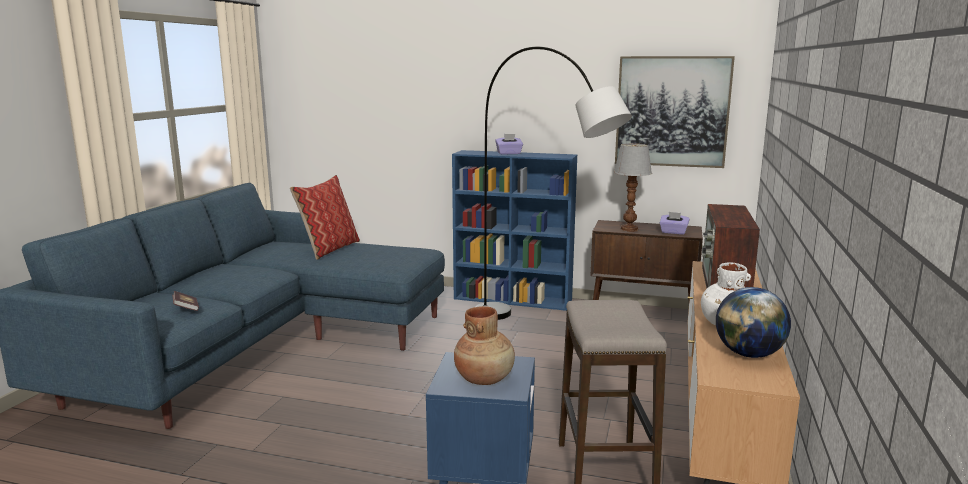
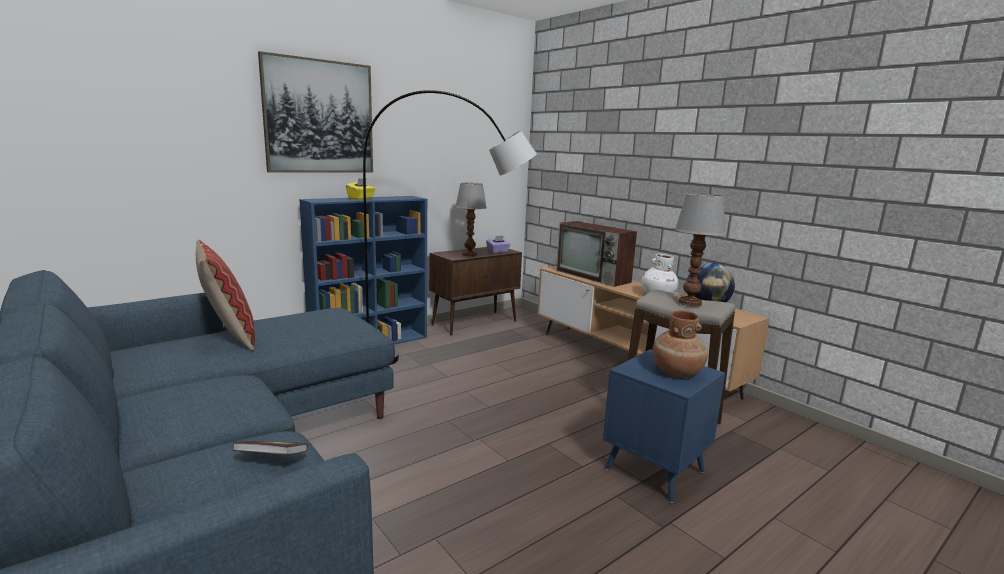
camera: 55 degrees left, 0 degrees up
purple tissue box [495,134,523,155] -> yellow tissue box [346,178,375,200]
picture [615,56,735,168] -> picture moved to [258,51,373,172]
none -> table lamp [675,193,726,307]

